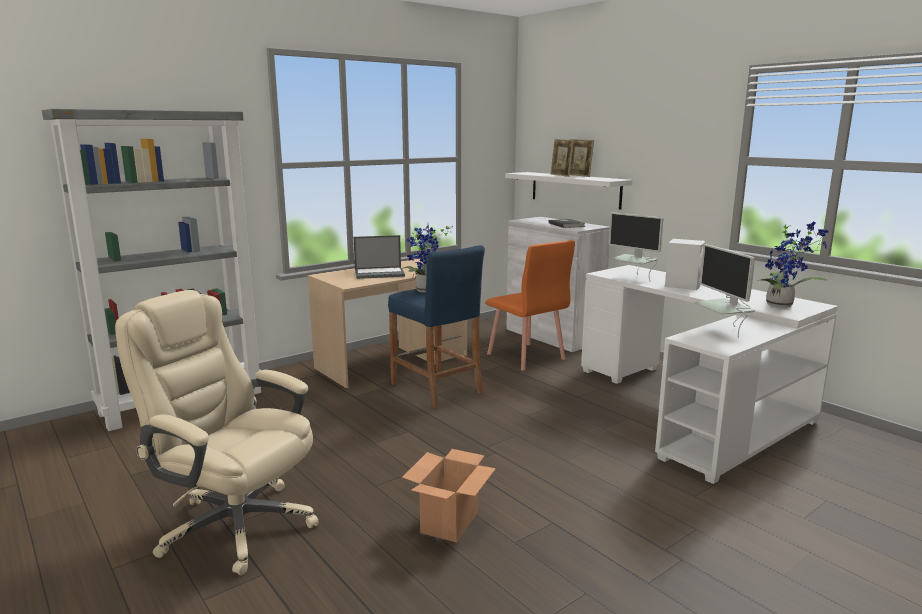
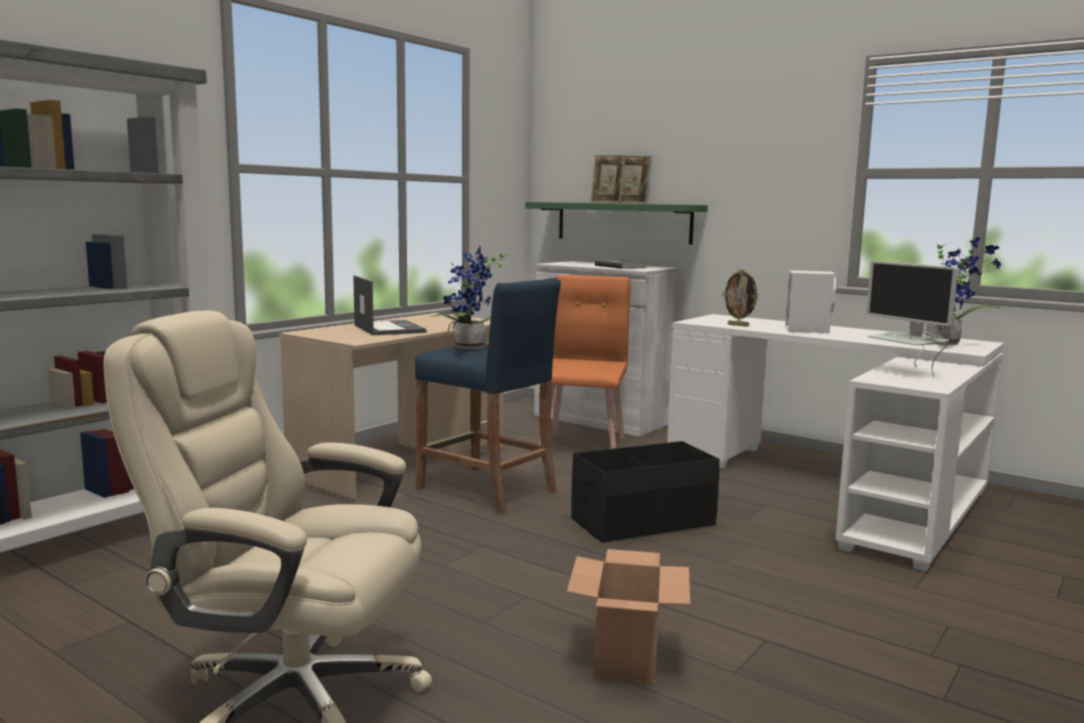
camera: 15 degrees left, 5 degrees down
laptop [354,235,405,279] -> laptop turned 90 degrees counterclockwise [353,275,427,335]
orange chair [485,240,575,371] -> orange chair turned 120 degrees counterclockwise [539,275,631,449]
white shelf [505,172,632,210] -> green shelf [525,202,708,245]
monitor [609,212,663,282] -> picture frame [722,269,759,327]
none -> black storage box [571,441,720,543]

